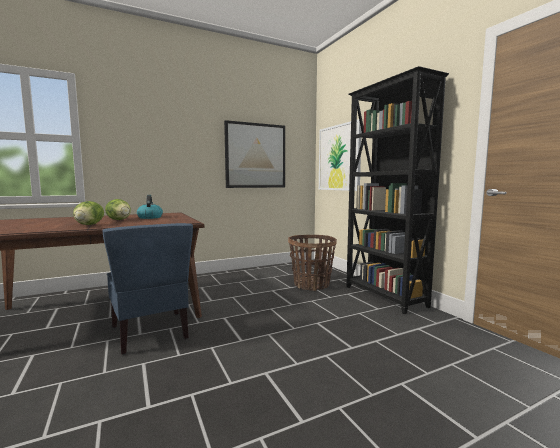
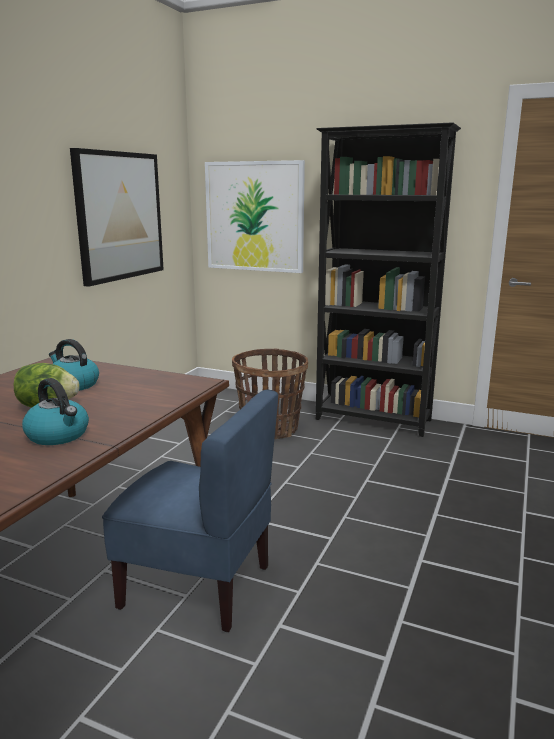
camera: 40 degrees left, 10 degrees up
lettuce [73,201,104,225] -> kettle [22,378,89,445]

